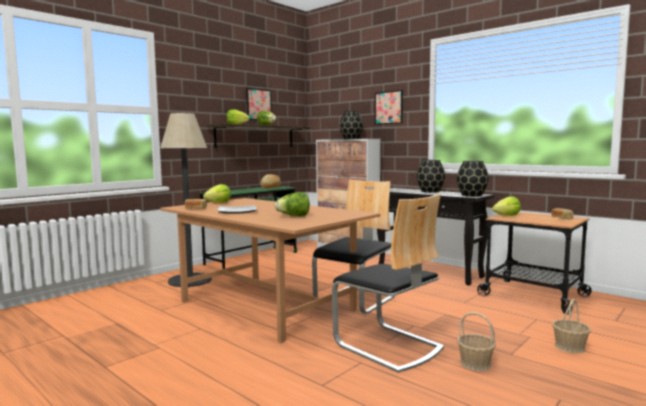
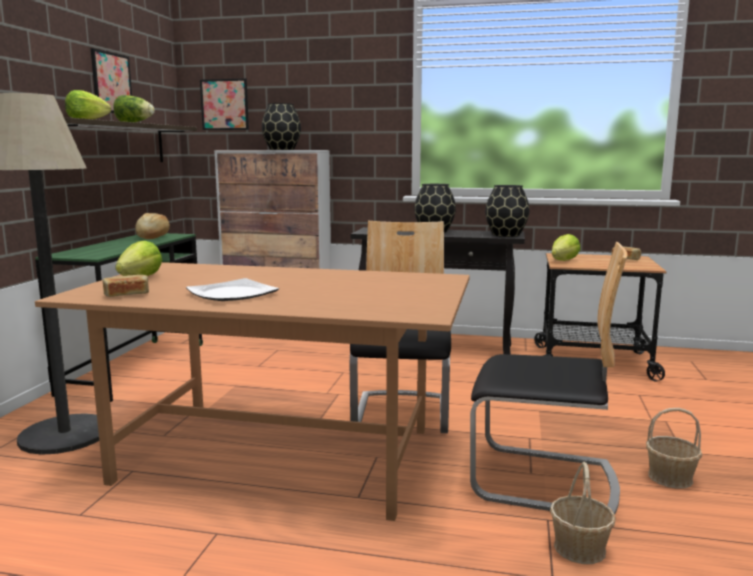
camera: 30 degrees left, 5 degrees up
lettuce [275,192,310,216] -> none
picture [375,90,403,125] -> picture moved to [200,78,249,130]
basket [552,299,591,353] -> basket moved to [550,462,616,564]

